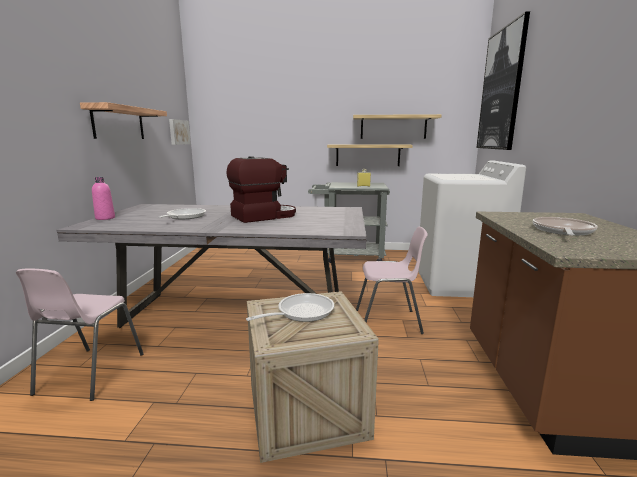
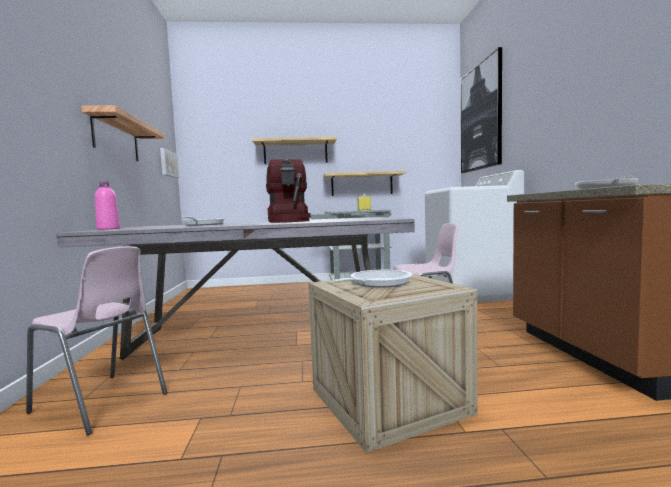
camera: 10 degrees left, 10 degrees down
pink chair [16,269,144,401] -> pink chair turned 60 degrees counterclockwise [26,246,167,436]
coffee machine [226,156,296,223] -> coffee machine turned 120 degrees clockwise [266,159,311,223]
shelf [353,114,442,139] -> shelf moved to [252,136,337,164]

